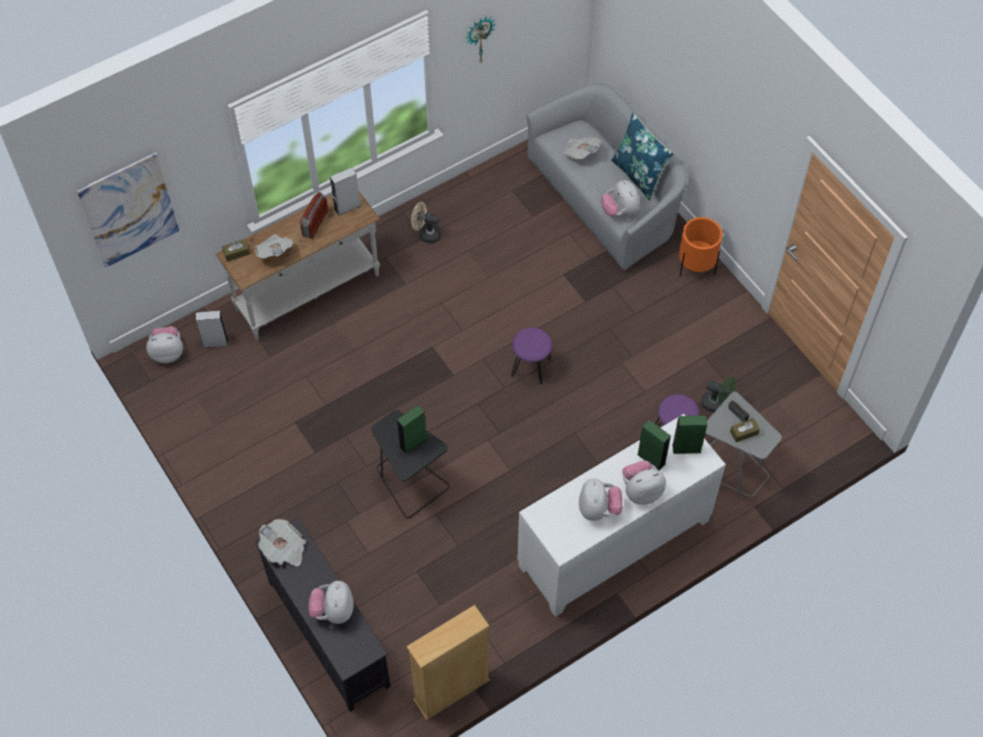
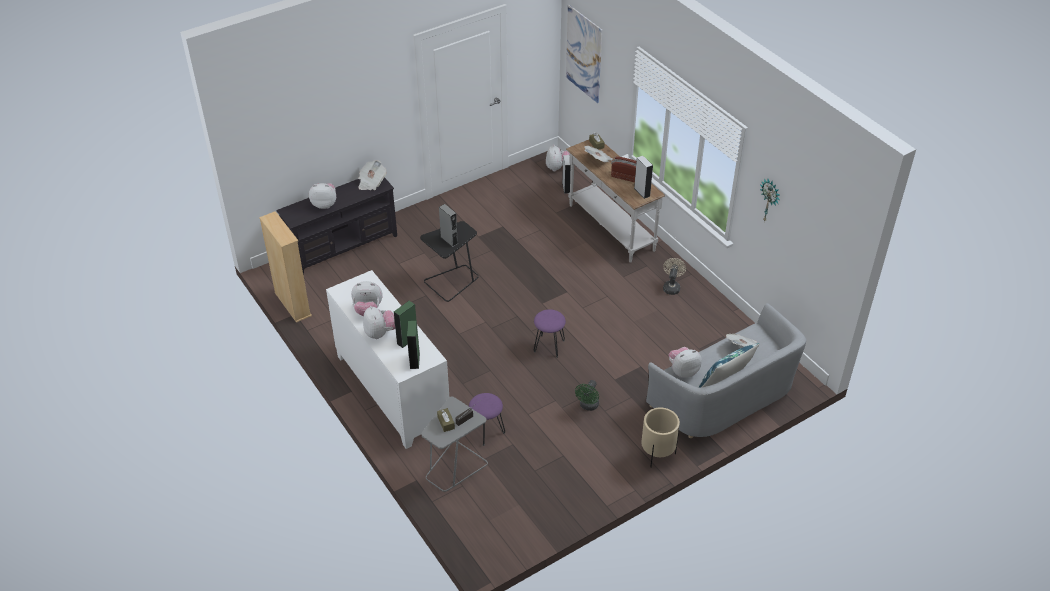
camera: 90 degrees right, 15 degrees down
green speaker [397,405,427,454] -> grey speaker [439,204,458,247]
orange planter [679,217,723,276] -> beige planter [641,407,680,468]
green fan [701,377,736,412] -> green fan moved to [575,380,599,411]

